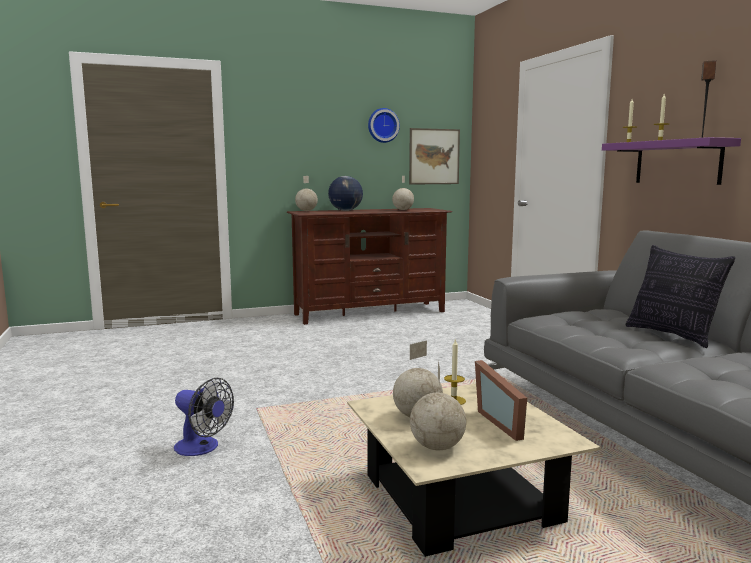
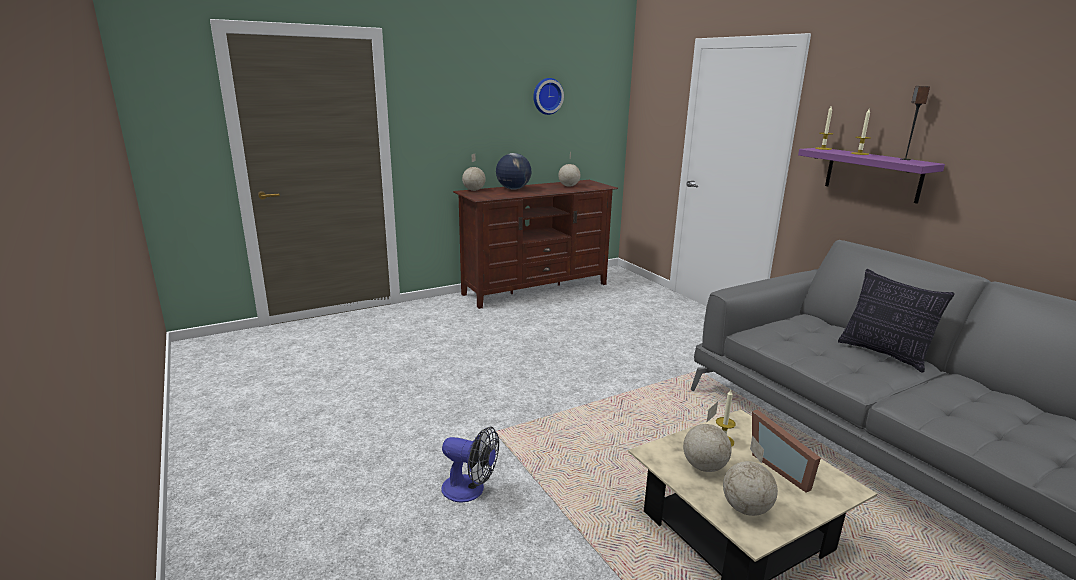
camera: 10 degrees left, 10 degrees up
picture [409,128,460,185] -> none

